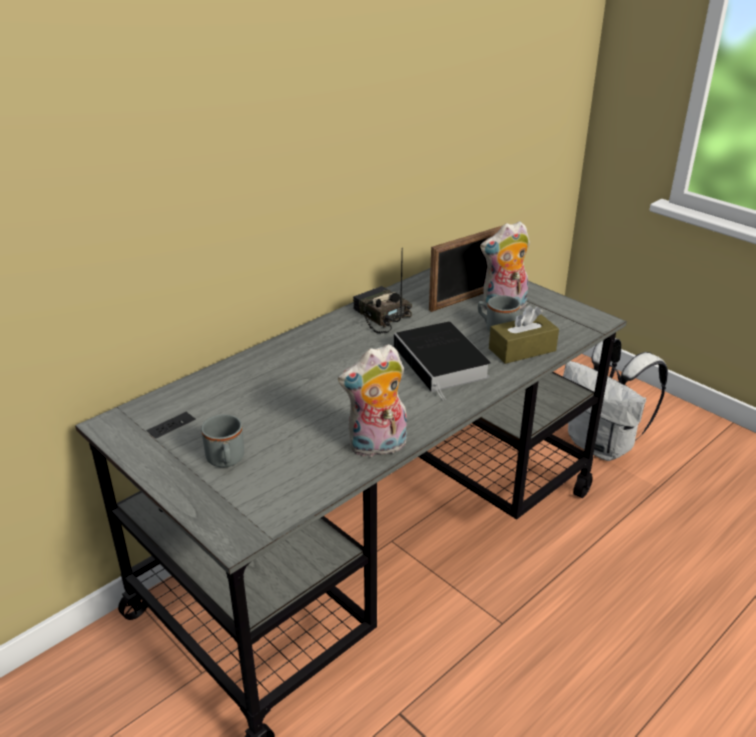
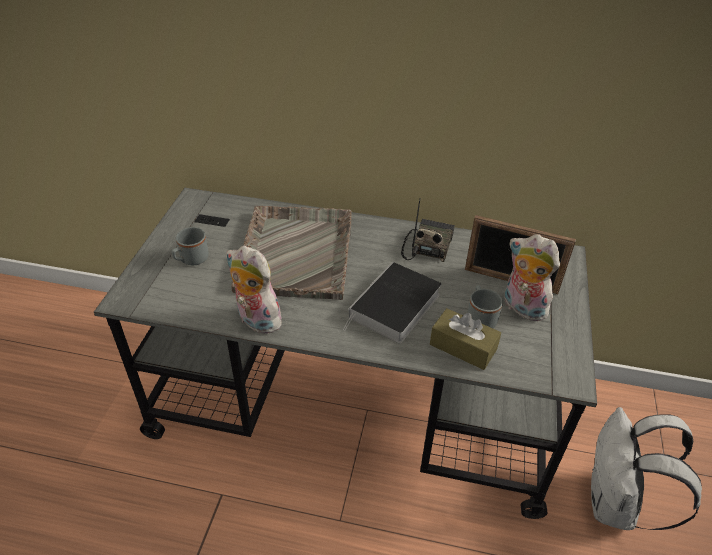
camera: 55 degrees right, 10 degrees up
none -> grey tray [231,206,352,300]

